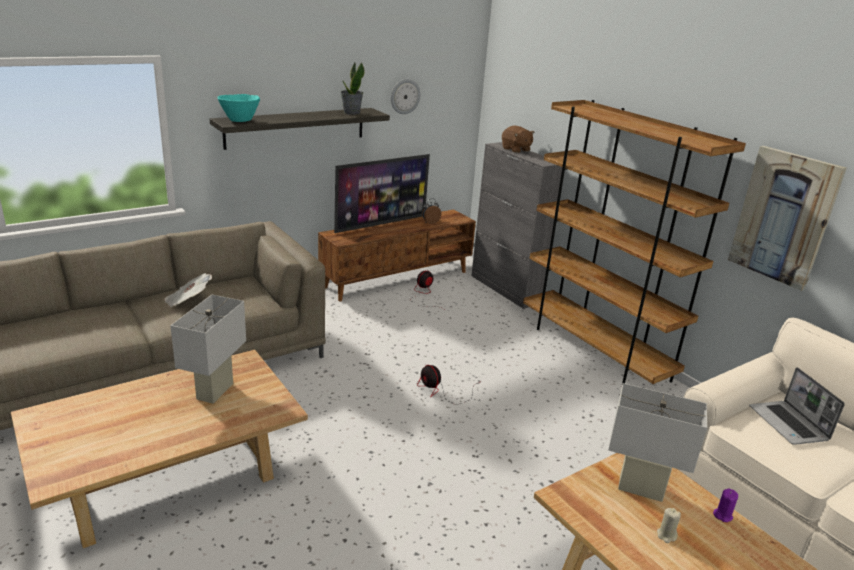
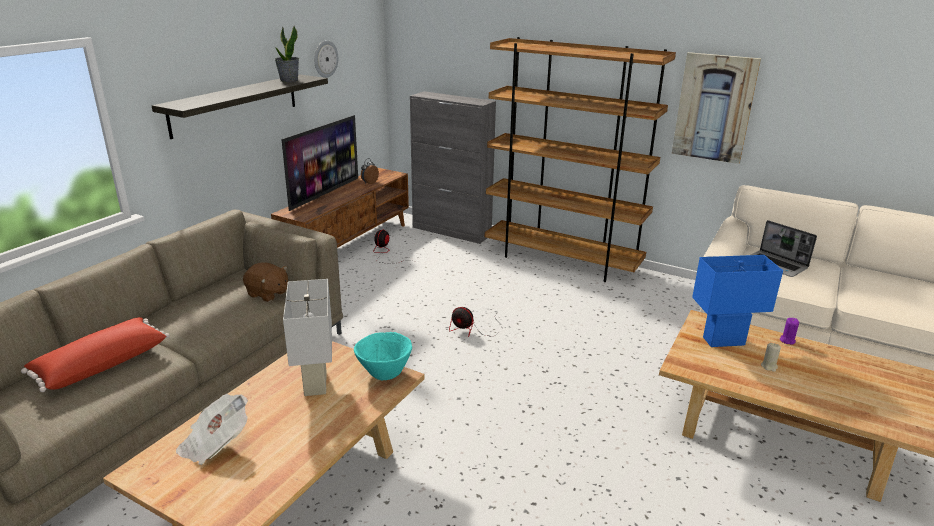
camera: 25 degrees left, 0 degrees up
newspaper [164,273,212,308] -> newspaper moved to [176,394,248,465]
turquoise bowl [217,94,260,122] -> turquoise bowl moved to [354,332,412,380]
brown plush toy [502,125,535,153] -> brown plush toy moved to [243,262,288,302]
white table lamp [608,383,707,502] -> blue table lamp [692,255,783,347]
none -> red pillow [21,317,170,392]

